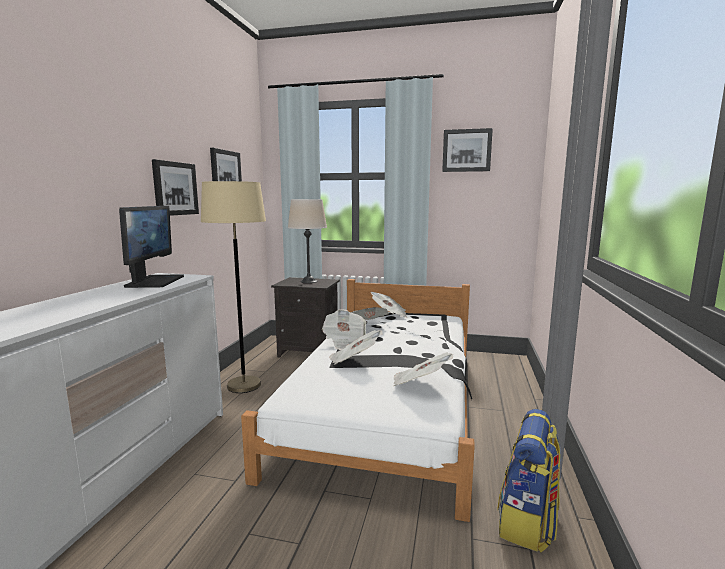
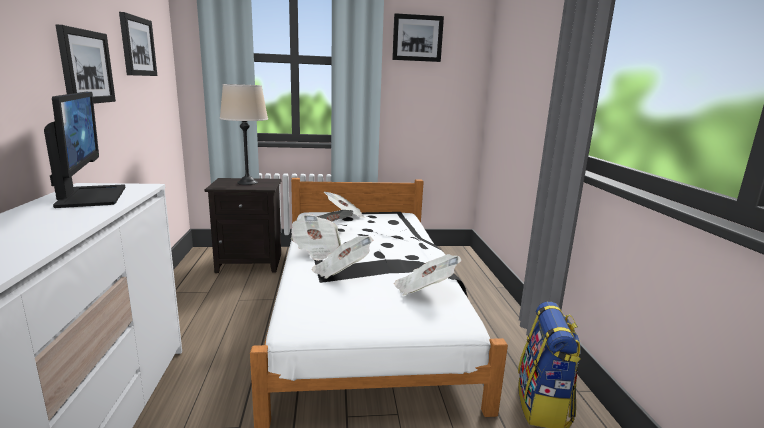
camera: 20 degrees left, 5 degrees up
beige floor lamp [201,181,266,393] -> none

